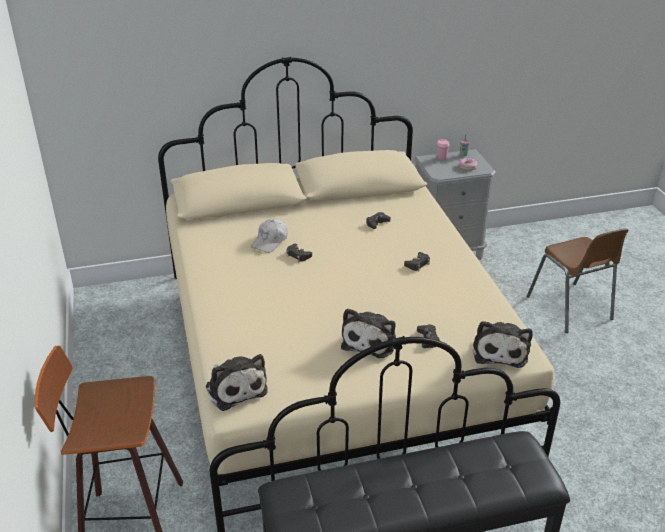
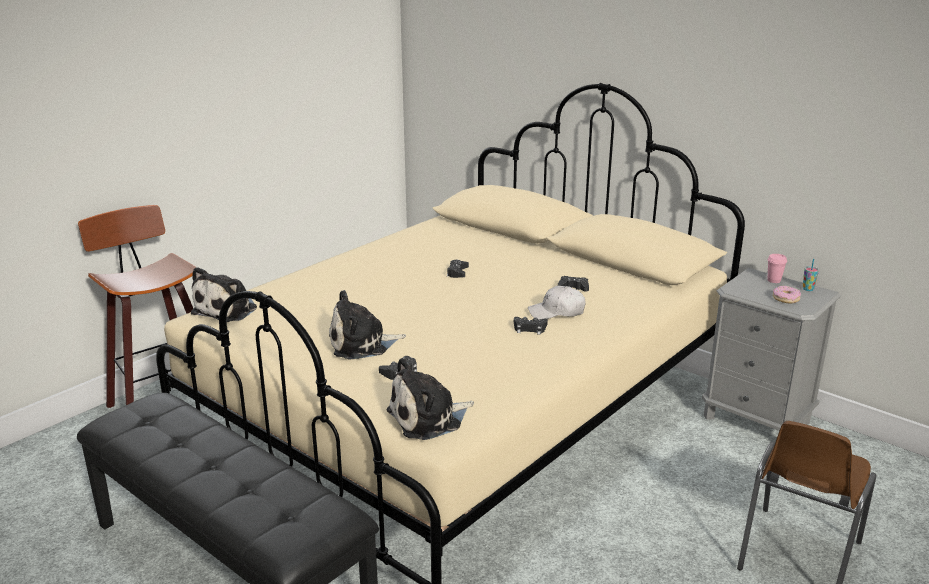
camera: 55 degrees right, 10 degrees down
white cap [251,219,287,253] -> white cap moved to [528,285,586,320]

